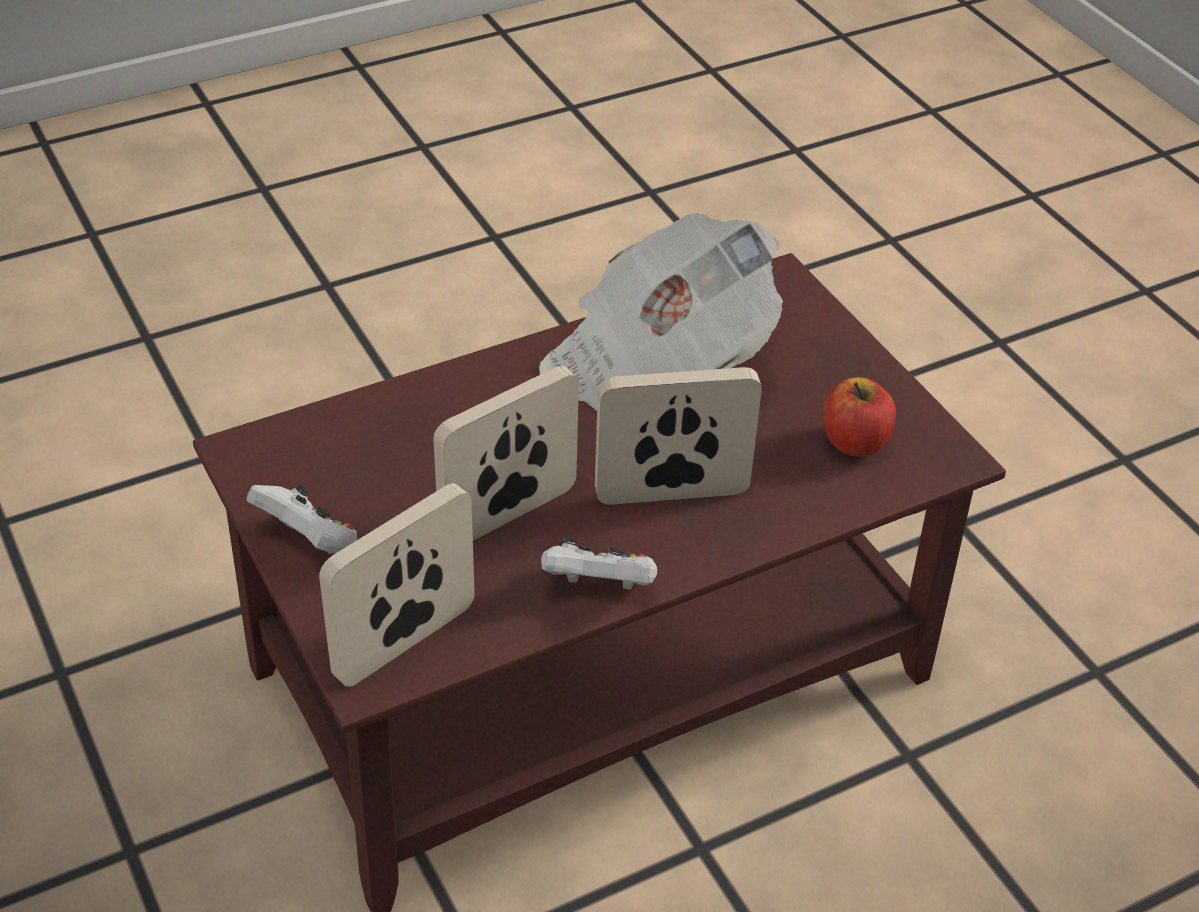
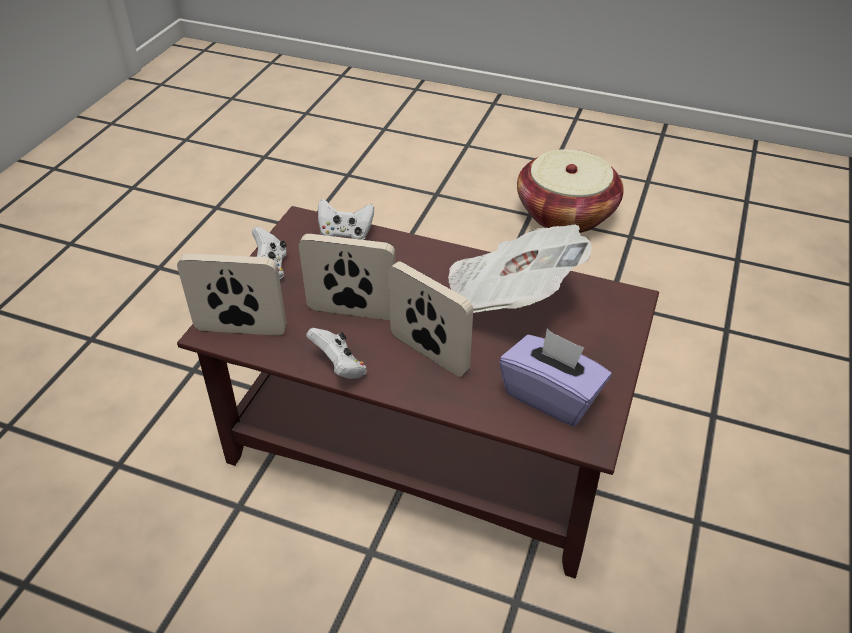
camera: 50 degrees right, 0 degrees up
apple [823,377,896,457] -> purple tissue box [499,329,611,426]
none -> white game controller [318,199,374,240]
none -> basket [517,149,624,233]

